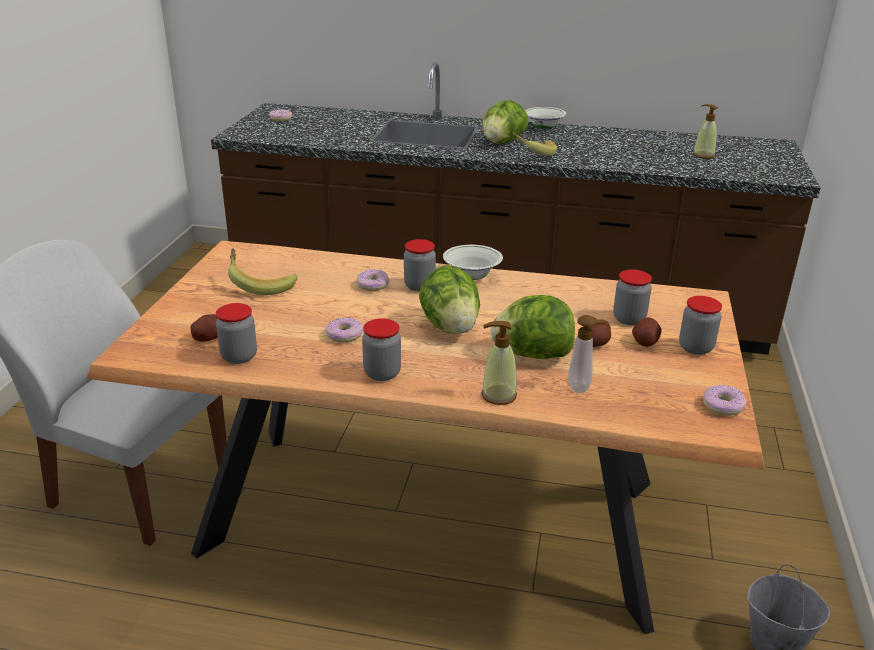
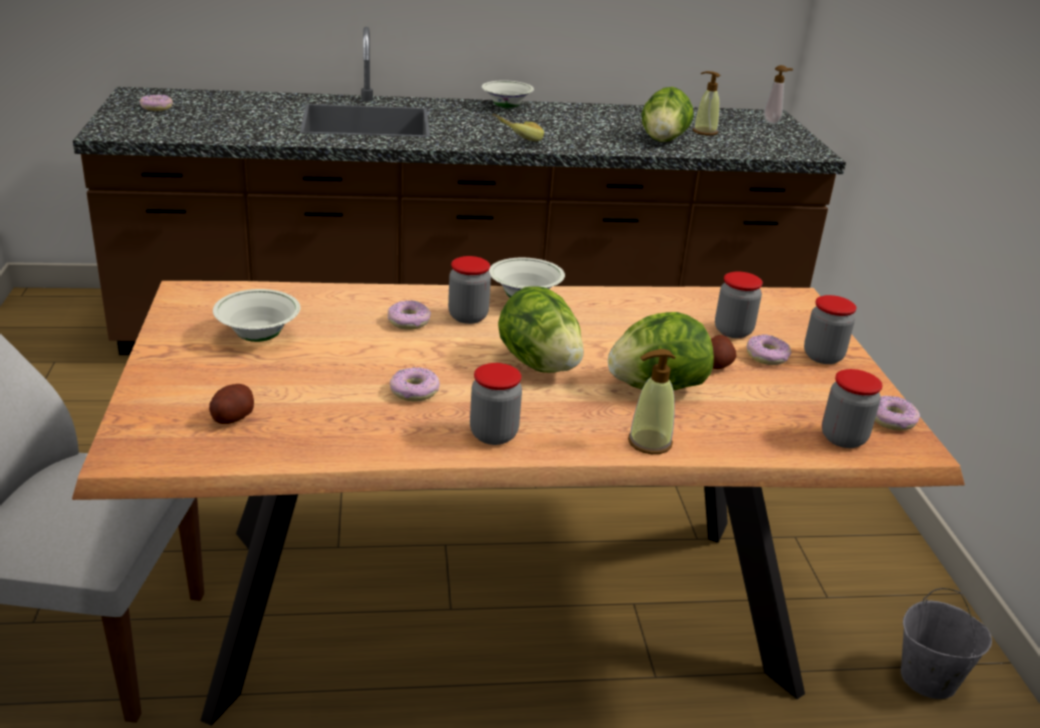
camera: 20 degrees left, 0 degrees up
jar [216,303,257,364] -> jar moved to [822,369,883,448]
banana [228,248,298,295] -> white bowl [213,289,300,342]
lettuce [482,100,529,144] -> lettuce moved to [641,87,694,142]
soap dispenser [568,315,605,393] -> soap dispenser moved to [764,65,793,124]
potato [632,317,662,347] -> donut [747,335,791,365]

